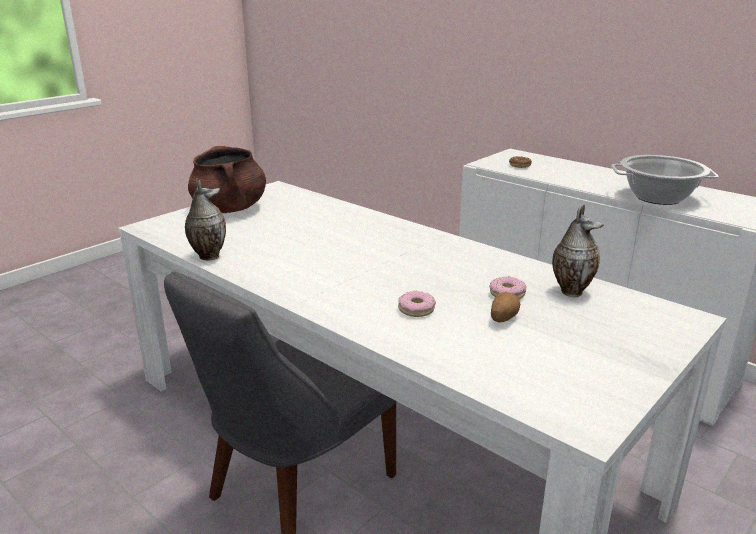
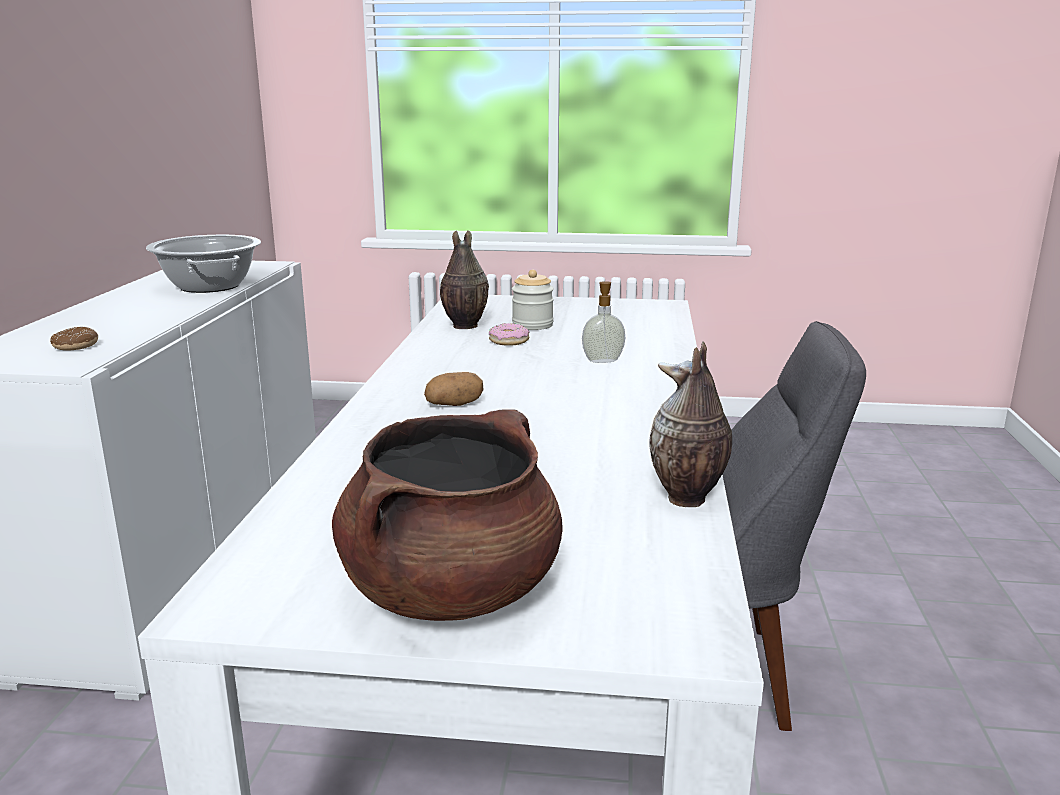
camera: 125 degrees left, 5 degrees down
donut [398,291,436,317] -> soap dispenser [582,281,625,363]
potato [491,292,521,323] -> potato moved to [424,372,484,406]
none -> jar [512,269,554,330]

